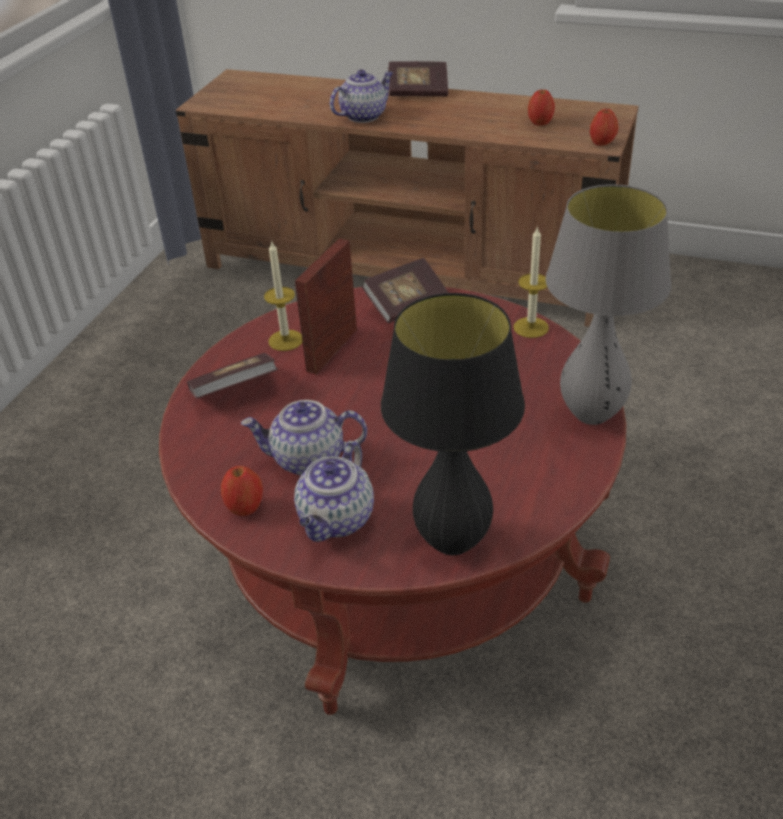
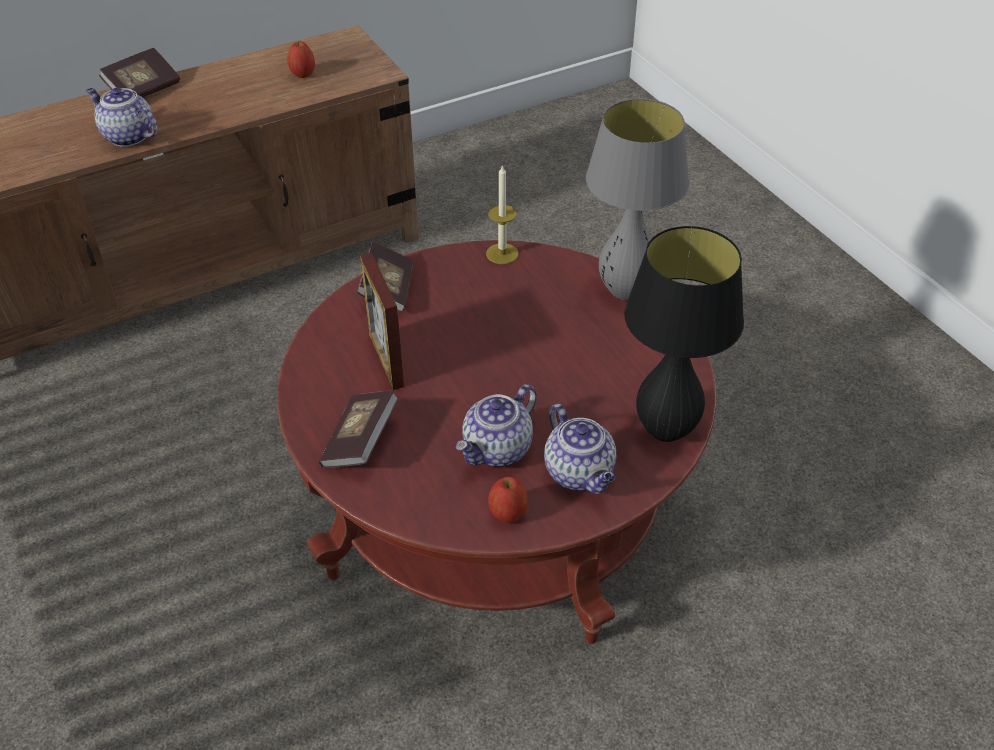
camera: 50 degrees left, 5 degrees up
candle [264,240,303,351] -> none
teapot [330,70,393,123] -> teapot turned 60 degrees counterclockwise [86,87,158,147]
apple [590,108,619,146] -> none

